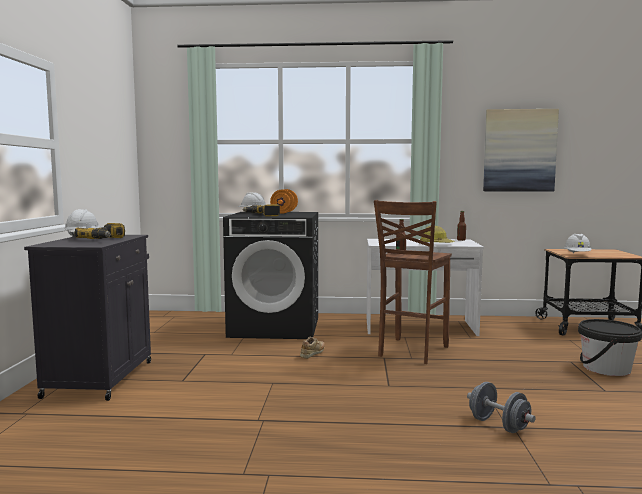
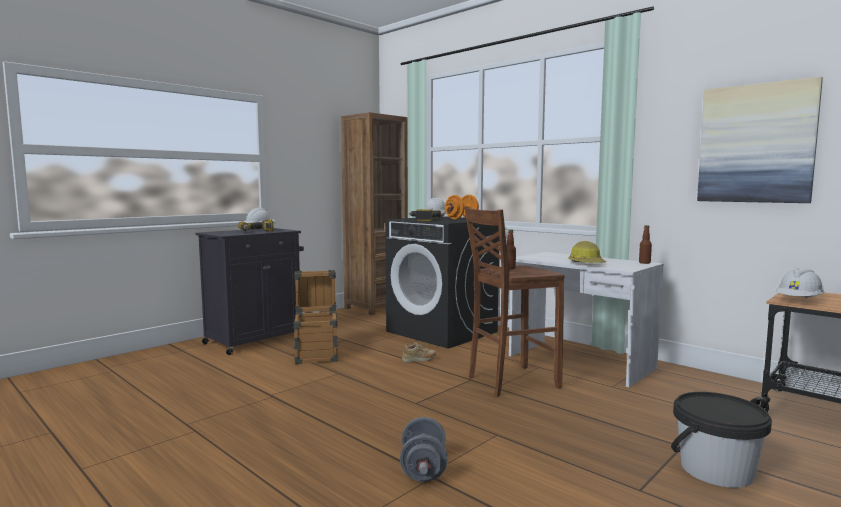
camera: 40 degrees right, 0 degrees up
none -> crate [293,270,338,364]
none -> brown bookcase [341,112,408,315]

